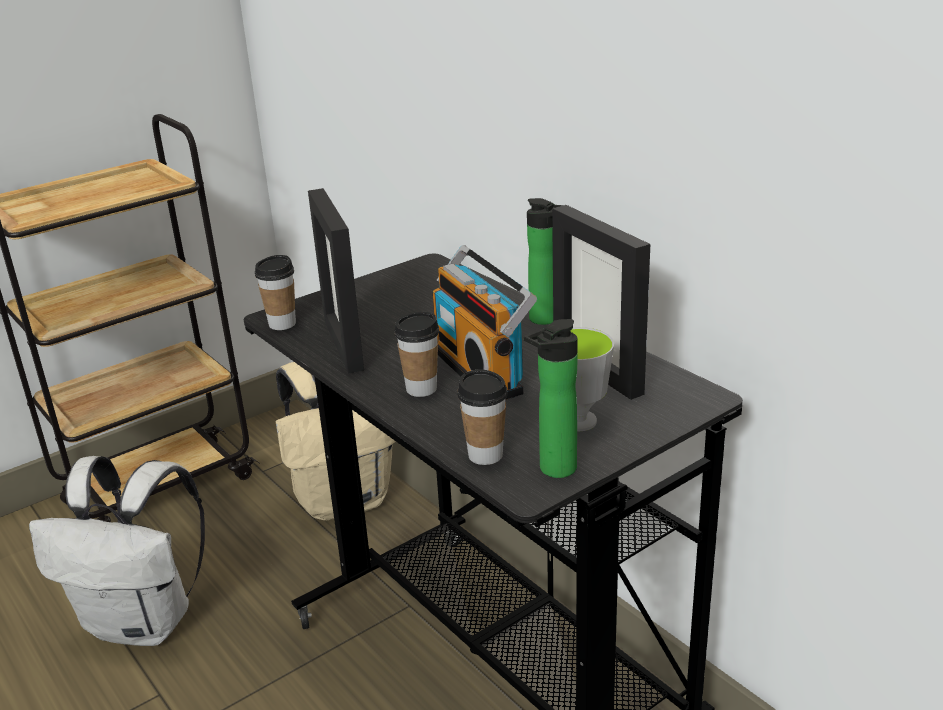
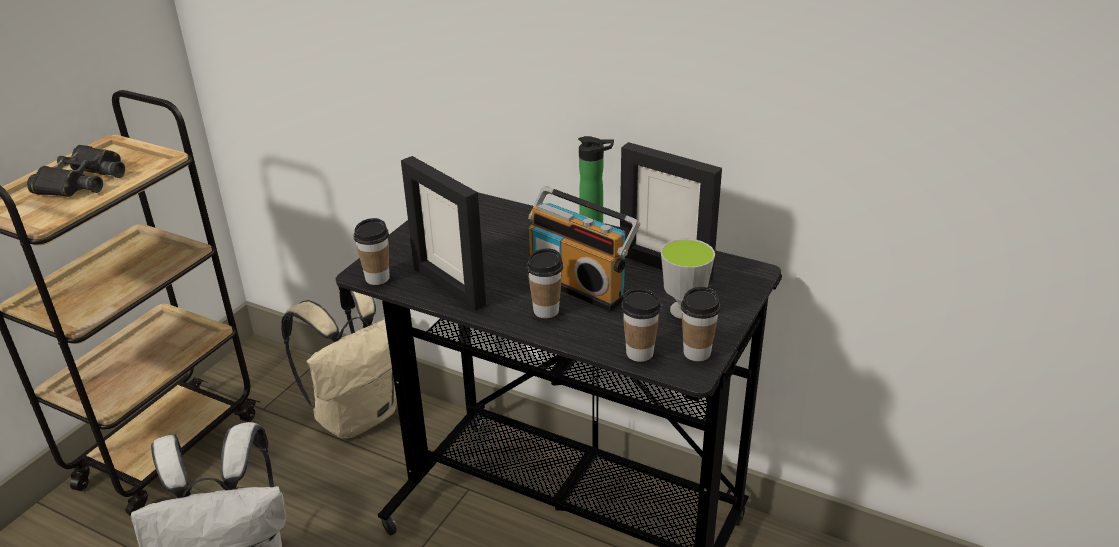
camera: 25 degrees left, 5 degrees up
bottle [524,319,578,478] -> cup [681,287,720,361]
none -> black binoculars [27,145,125,197]

